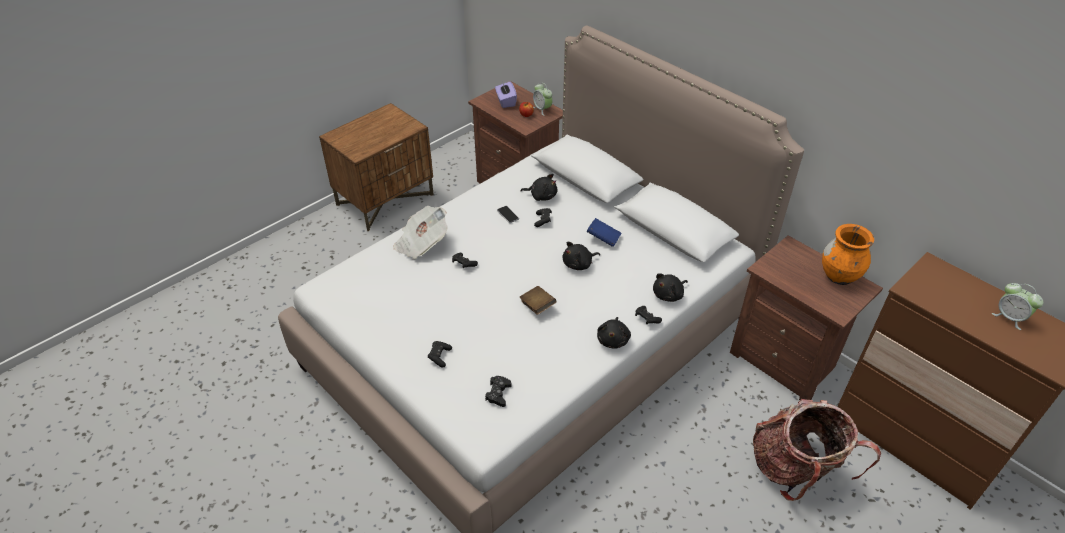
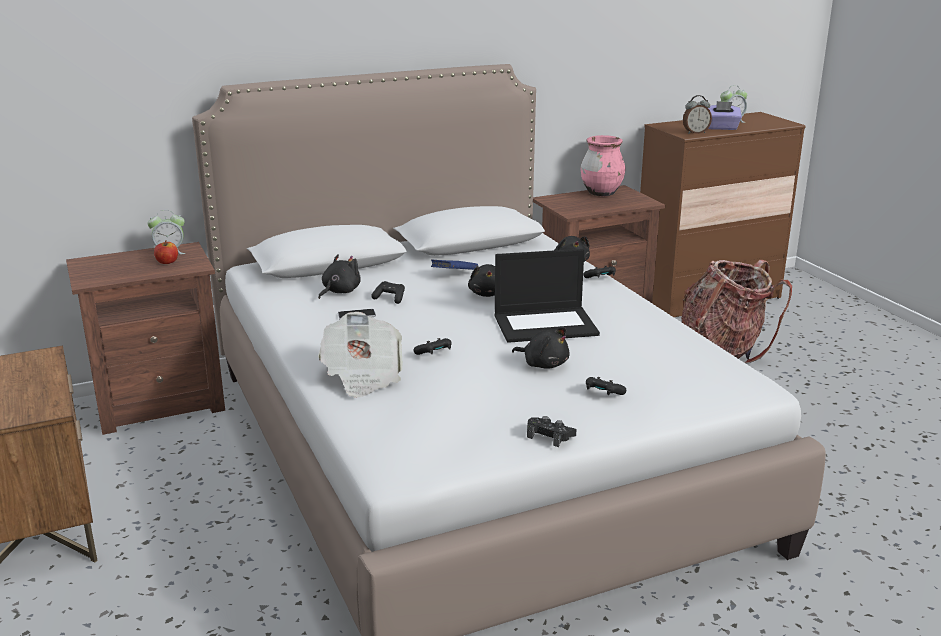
camera: 70 degrees left, 20 degrees down
black game controller [485,376,512,407] -> black game controller moved to [527,416,576,447]
purple tissue box [495,82,517,108] -> purple tissue box moved to [708,101,742,130]
brown book [519,286,557,315] -> laptop [495,249,600,343]
black plush toy [597,317,631,349] -> black plush toy moved to [512,327,570,369]
orange vase [822,224,874,285] -> pink vase [581,135,626,196]
none -> alarm clock [683,95,712,134]

